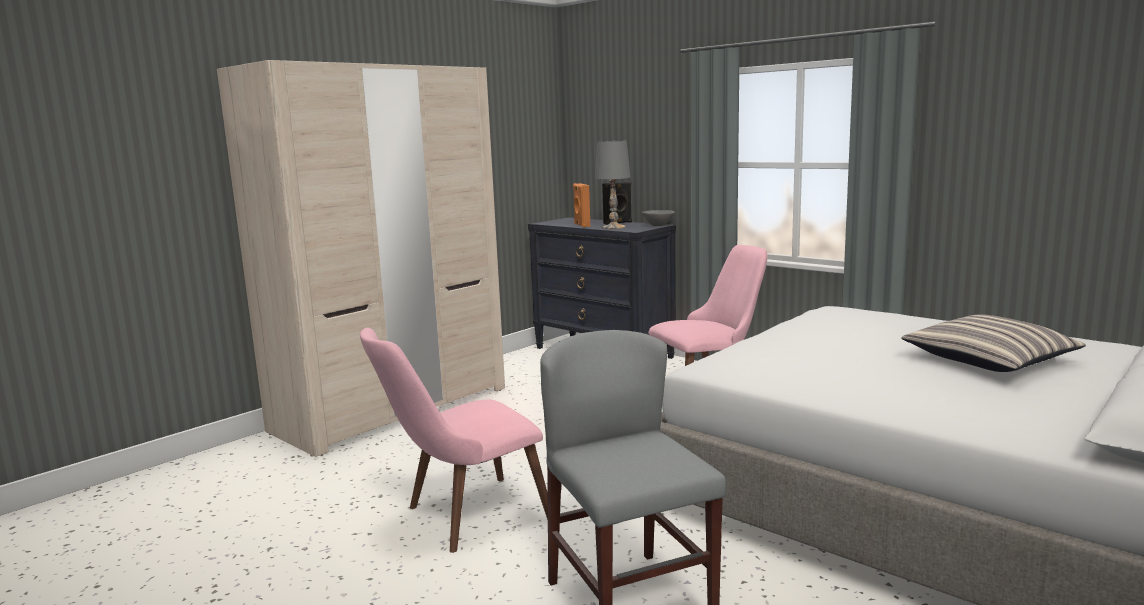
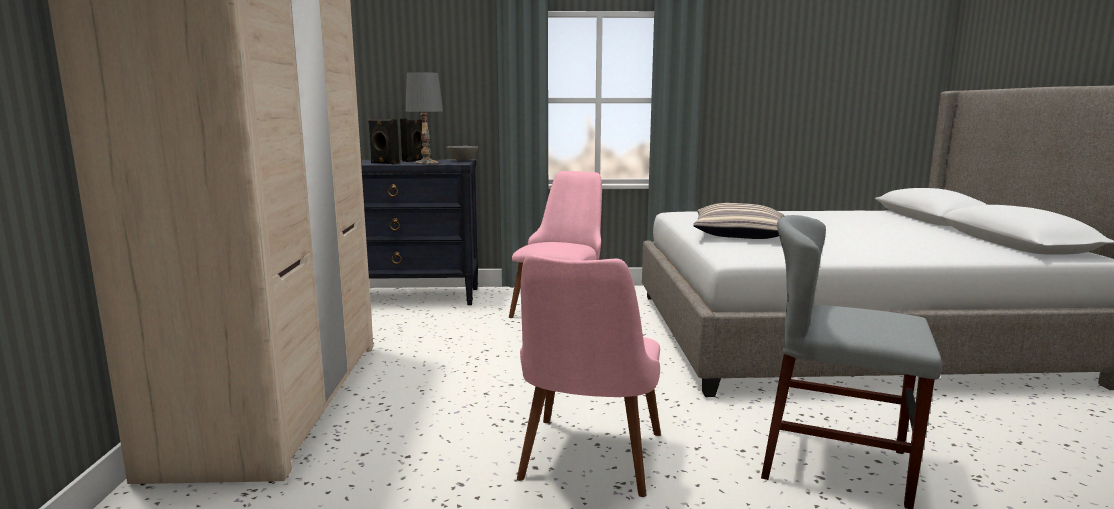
camera: 45 degrees left, 0 degrees up
orange speaker [573,183,590,227] -> black speaker [368,119,400,165]
pillow [901,314,1086,372] -> pillow moved to [693,203,785,239]

